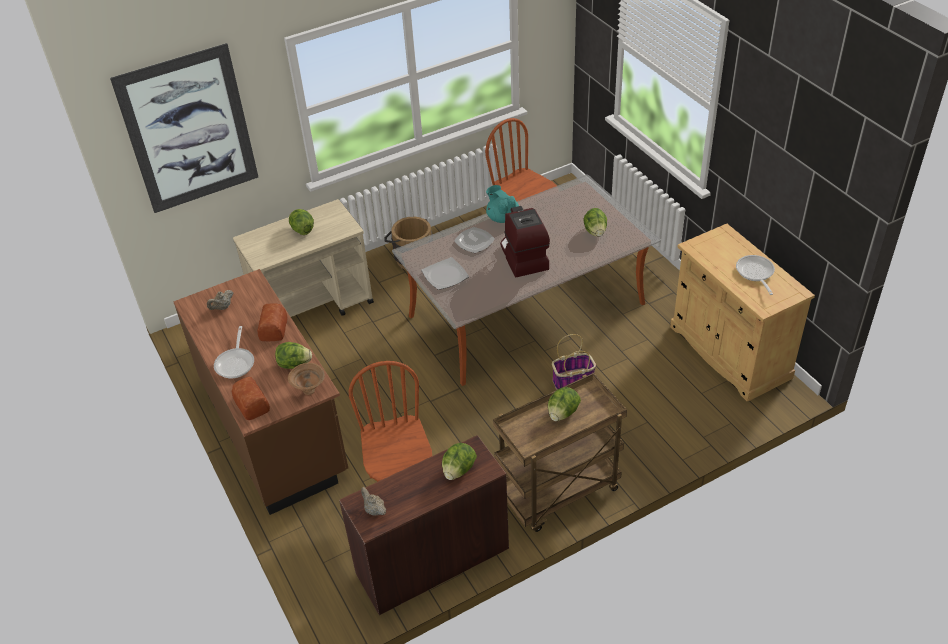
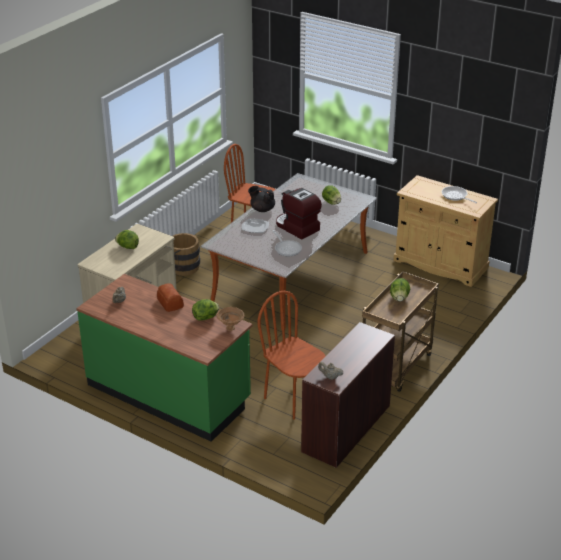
camera: 30 degrees left, 10 degrees down
picture [110,43,258,213] -> none
brown counter [174,269,348,515] -> green counter [76,274,253,442]
frying pan [214,326,254,379] -> frying pan moved to [273,230,302,256]
bread [232,377,270,420] -> none
plate [421,257,469,290] -> none
lettuce [442,443,477,480] -> none
turquoise teapot [486,185,519,223] -> black teapot [248,186,275,212]
basket [552,334,596,389] -> none

